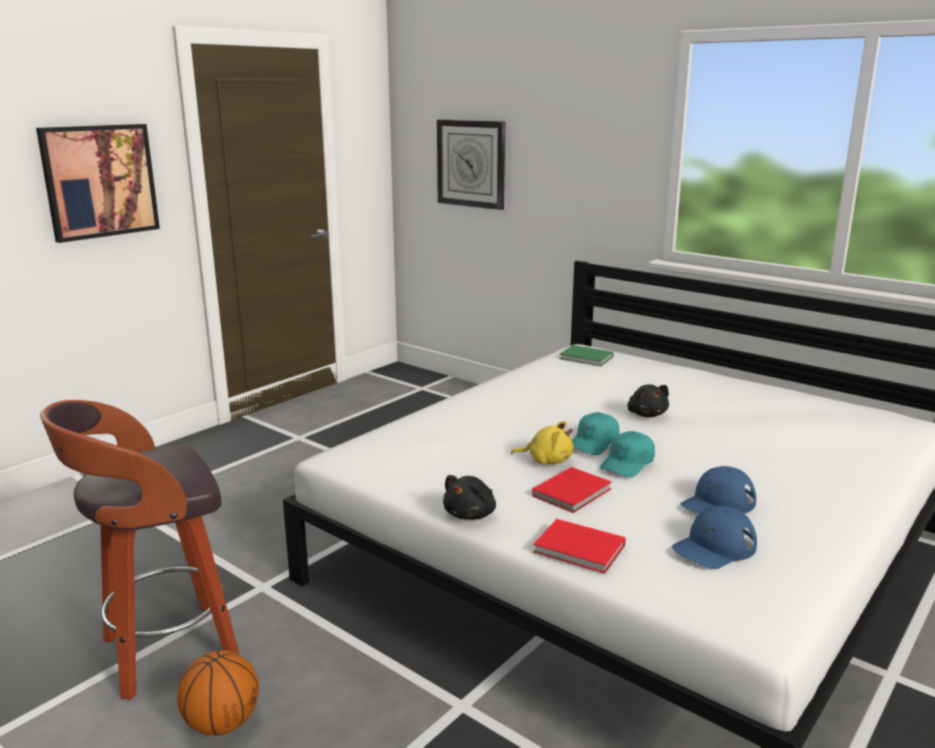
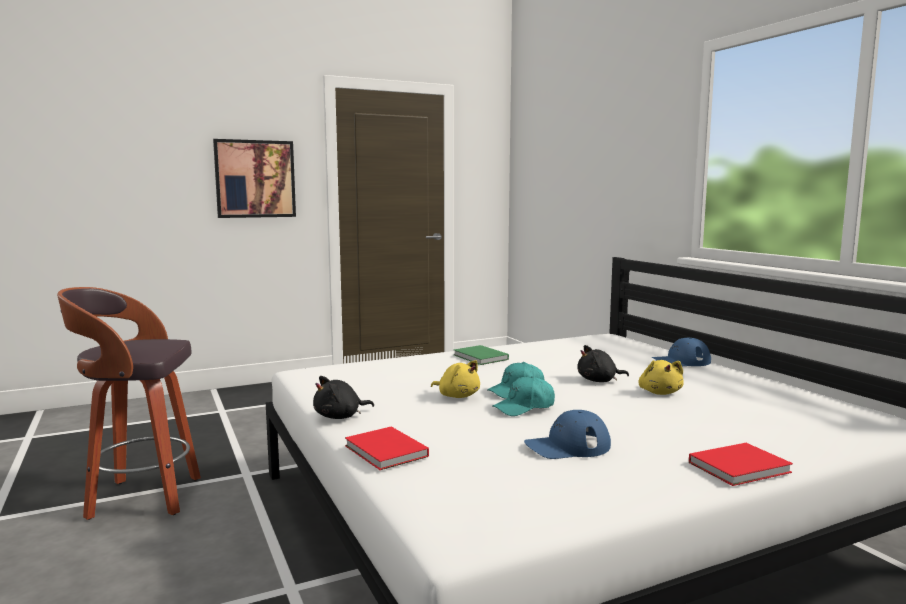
camera: 25 degrees right, 10 degrees down
basketball [177,650,259,736] -> none
wall clock [437,120,505,210] -> none
red book [532,467,612,513] -> red book moved to [689,443,793,486]
green book [559,345,614,366] -> green book moved to [454,345,509,365]
black plush toy [628,384,669,417] -> black plush toy turned 75 degrees clockwise [577,345,629,382]
blue cap [671,506,757,569] -> blue cap moved to [652,338,711,366]
none -> yellow plush toy [638,360,684,395]

